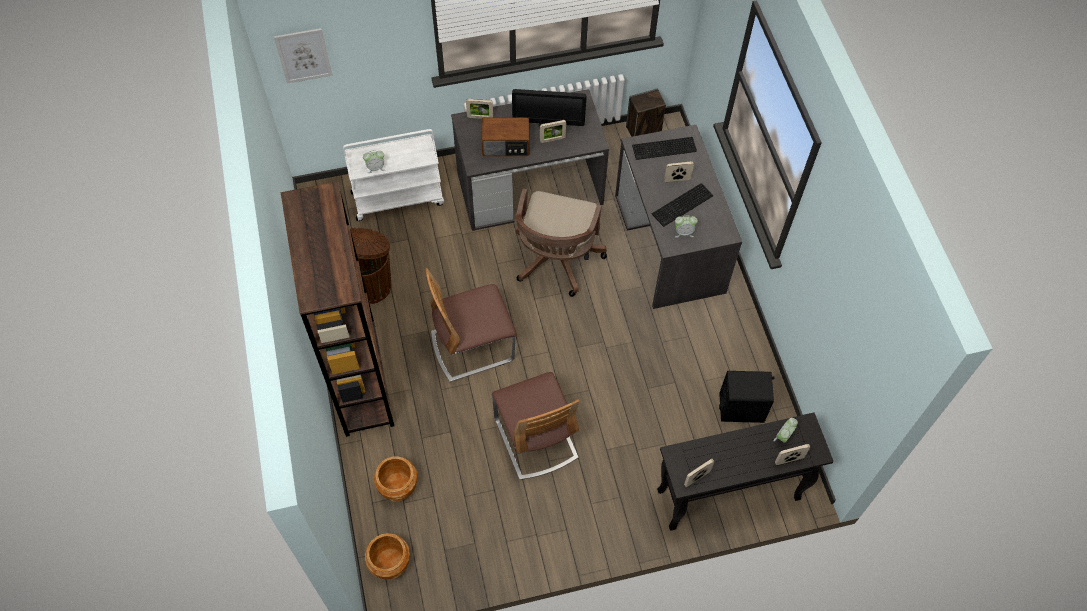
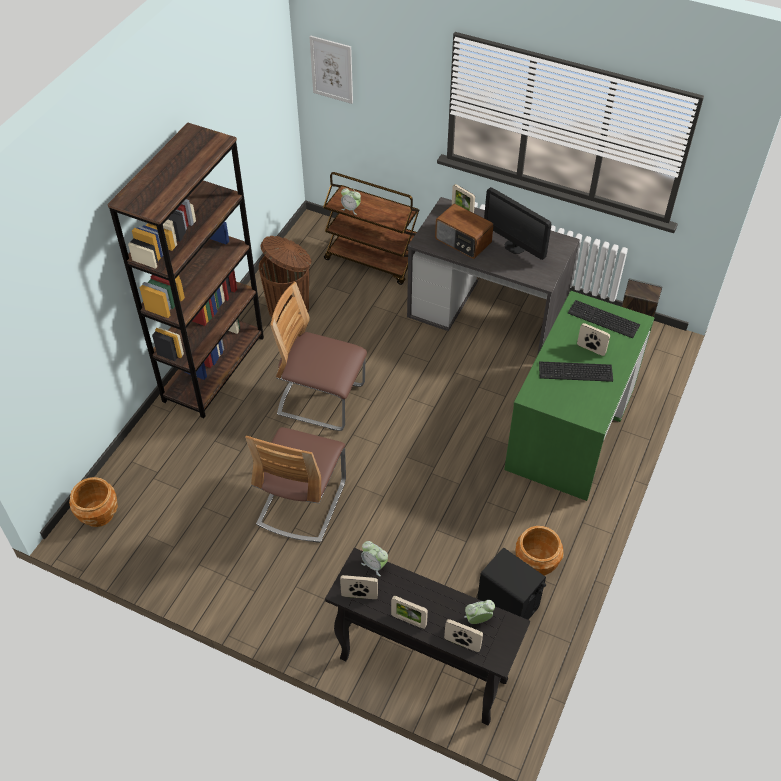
camera: 40 degrees right, 10 degrees down
white cart [343,129,444,221] -> brown cart [323,172,419,285]
brown planter [374,456,418,502] -> brown planter moved to [515,526,564,576]
brown office chair [516,188,607,297] -> none
picture frame [540,120,567,143] -> picture frame moved to [391,596,428,629]
grey desk [615,125,742,309] -> green desk [504,291,655,501]
alarm clock [675,216,698,238] -> alarm clock moved to [361,541,388,576]

